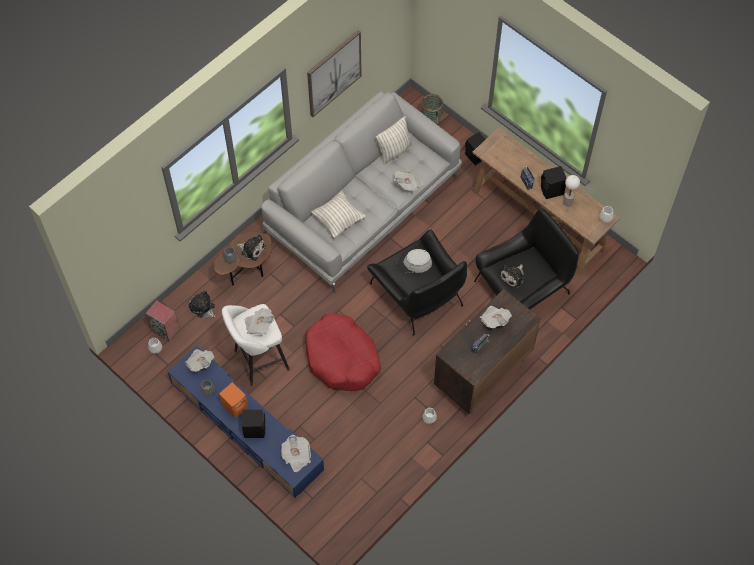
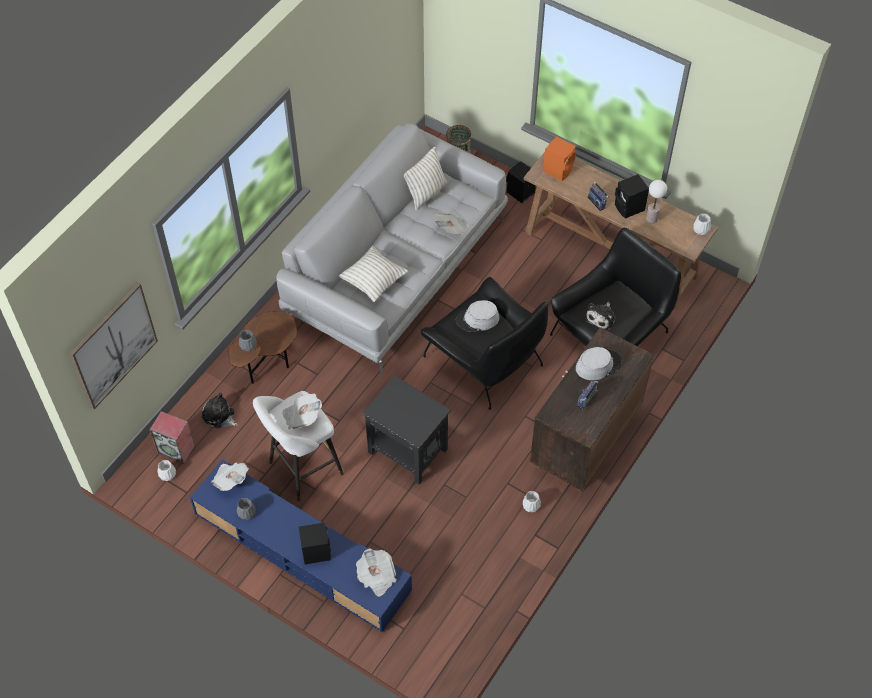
camera: 10 degrees left, 5 degrees down
orange speaker [219,382,248,418] -> orange speaker moved to [543,136,576,181]
plush toy [236,234,266,261] -> none
red dog bed [305,314,381,391] -> black side table [362,375,451,484]
picture [307,30,362,117] -> picture moved to [69,282,158,409]
newspaper [479,306,512,328] -> grey hat [576,347,622,380]

